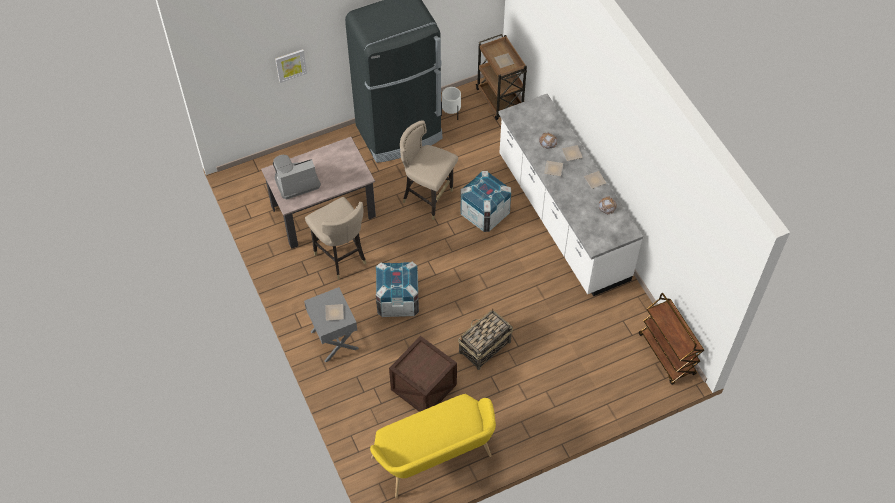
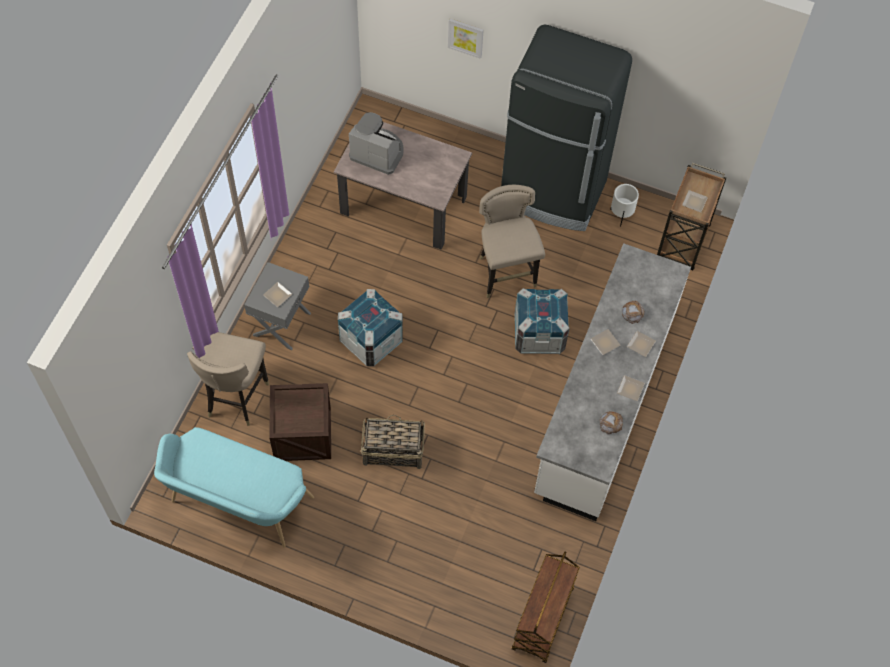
camera: 45 degrees right, 5 degrees up
beige stool [305,197,367,280] -> beige stool moved to [187,332,269,426]
yellow bench [370,394,496,498] -> turquoise bench [154,427,314,547]

